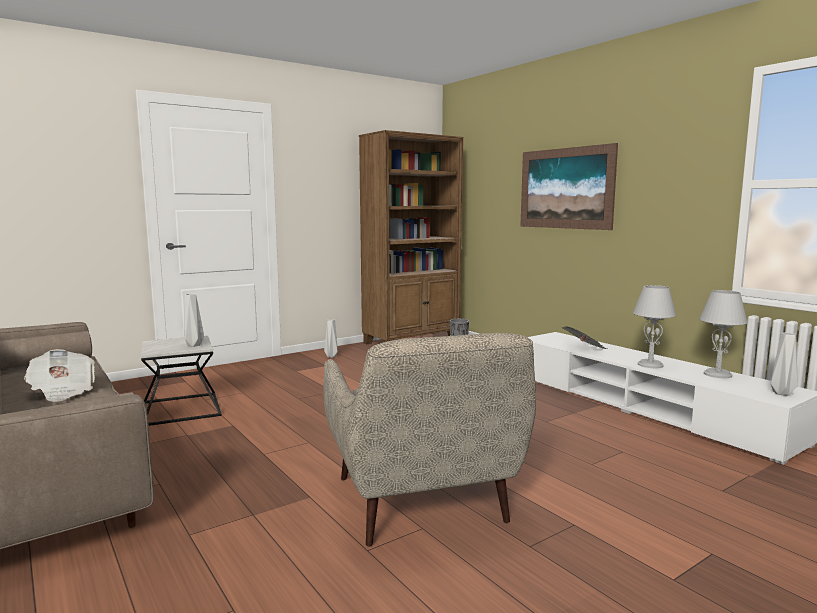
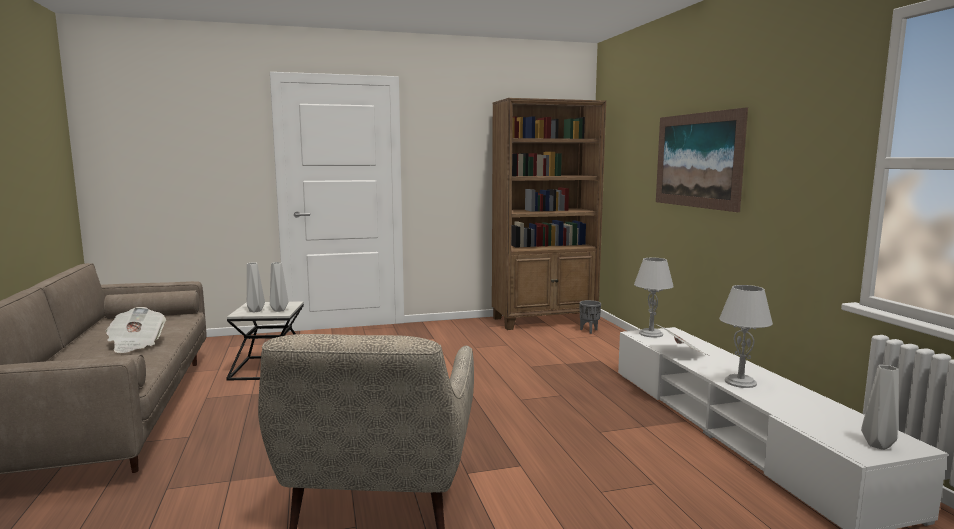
camera: 20 degrees right, 0 degrees up
grey vase [324,319,338,358] -> grey vase moved to [247,263,265,312]
grey table lamp [700,290,747,378] -> grey table lamp moved to [634,258,674,338]

